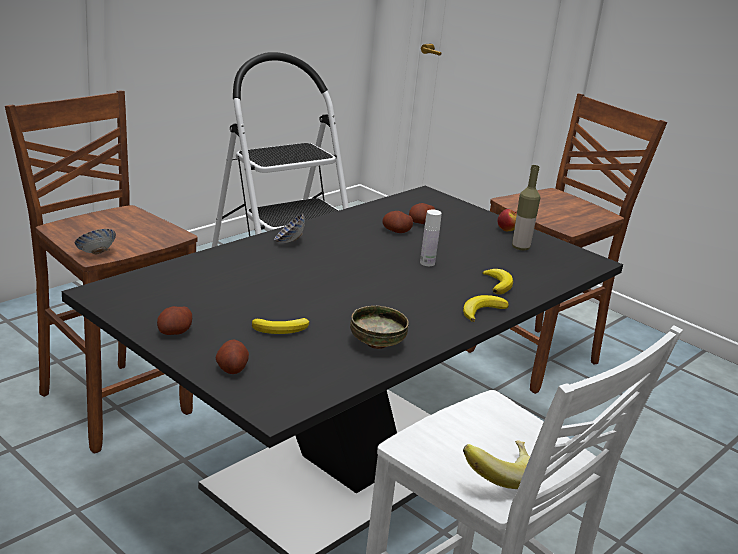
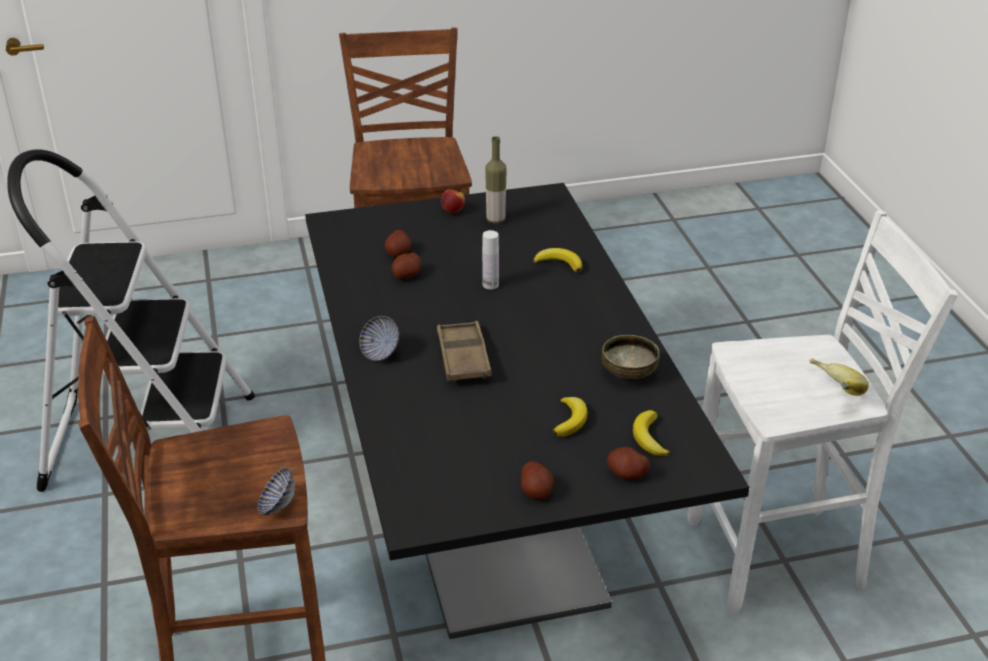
camera: 55 degrees left, 10 degrees up
banana [463,295,509,322] -> banana moved to [633,410,670,456]
none -> brown tray [437,321,491,382]

